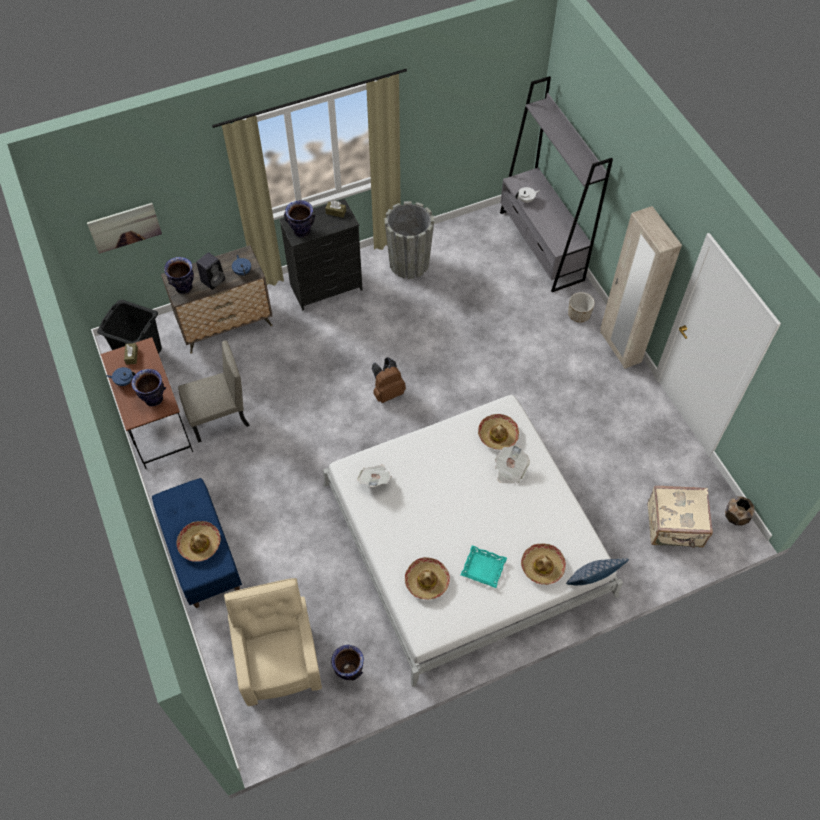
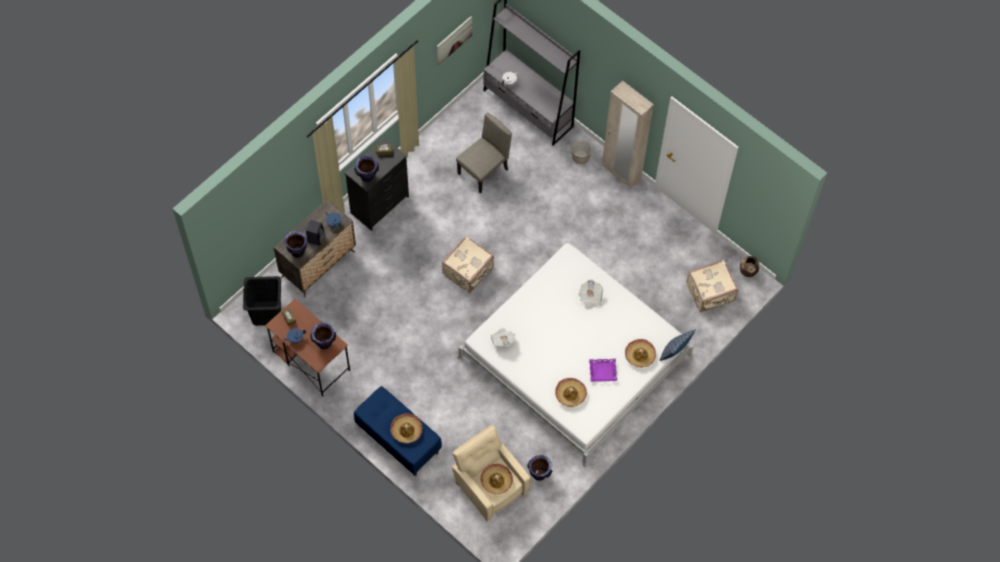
camera: 25 degrees left, 5 degrees up
picture [87,203,162,254] -> picture moved to [437,16,472,65]
beige chair [178,340,250,442] -> beige chair moved to [456,113,512,194]
brown backpack [372,357,406,403] -> beige suitcase [442,236,494,293]
grey planter [384,201,434,279] -> none
turquoise tray [460,545,507,588] -> purple tray [589,359,617,382]
hat [478,414,519,450] -> hat moved to [480,464,513,494]

